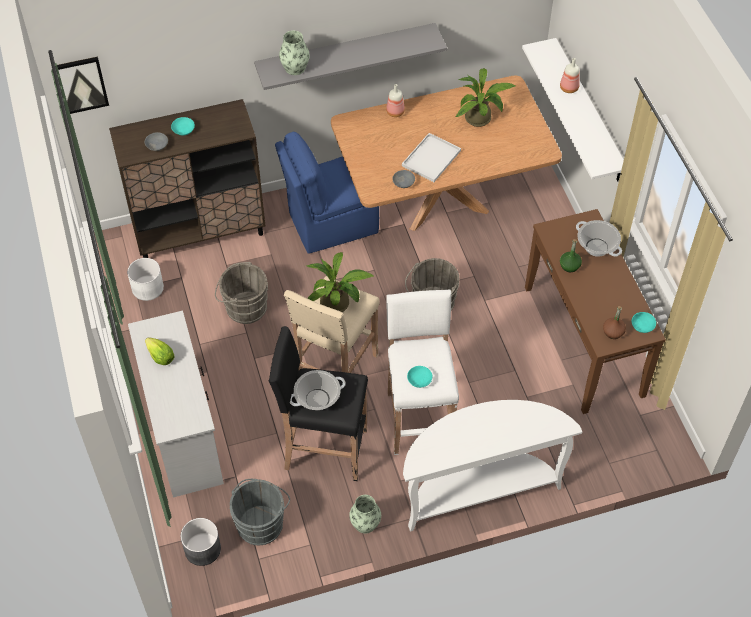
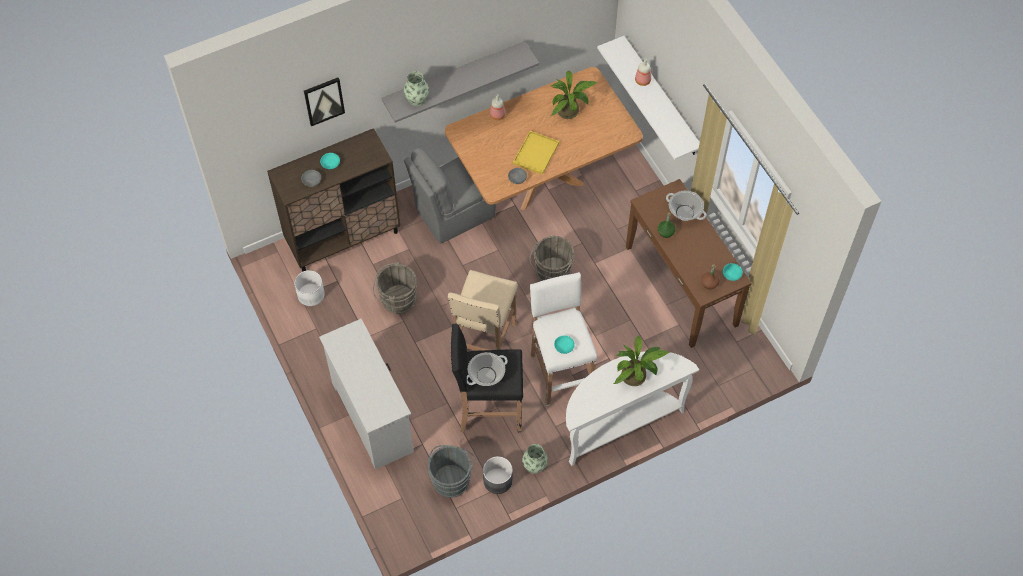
camera: 10 degrees left, 5 degrees up
picture [57,56,109,114] -> picture moved to [304,77,345,126]
lettuce [145,338,175,365] -> none
grey planter [180,518,221,566] -> grey planter moved to [483,456,513,494]
blue chair [275,132,379,254] -> grey chair [404,148,496,244]
potted plant [306,252,375,312] -> potted plant moved to [613,335,669,386]
white tray [402,133,461,182] -> yellow tray [513,131,559,175]

